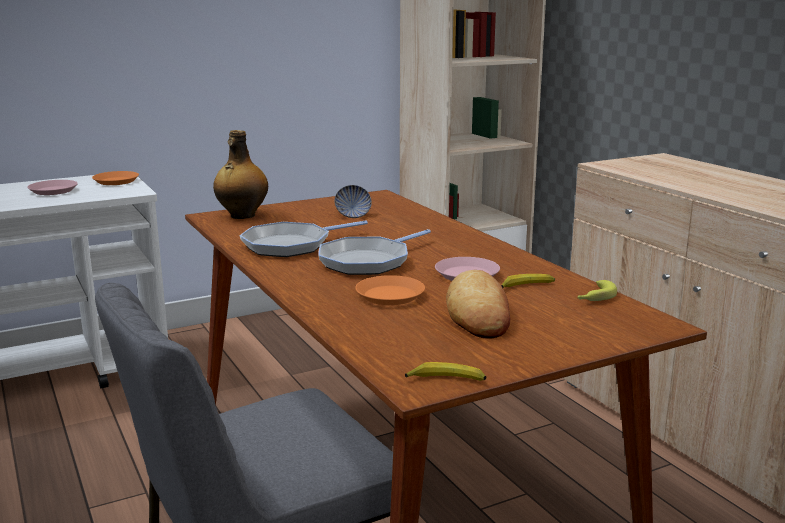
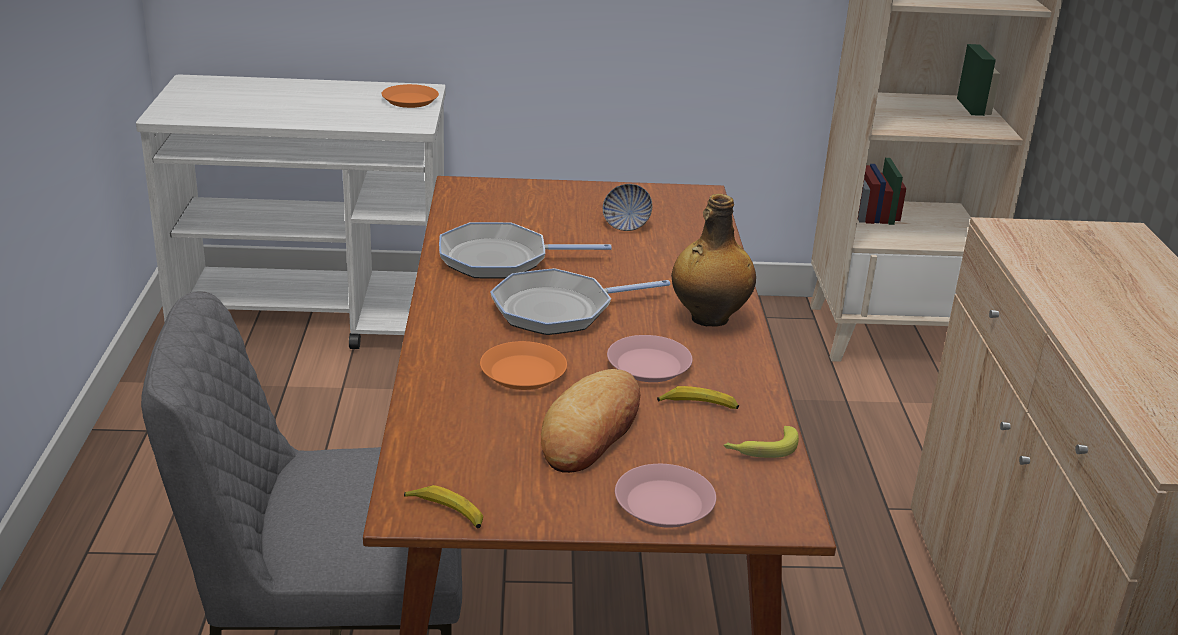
camera: 25 degrees right, 10 degrees up
pink plate [27,180,78,195] -> pink plate moved to [615,464,716,528]
bottle [213,130,268,219] -> bottle moved to [671,194,756,327]

